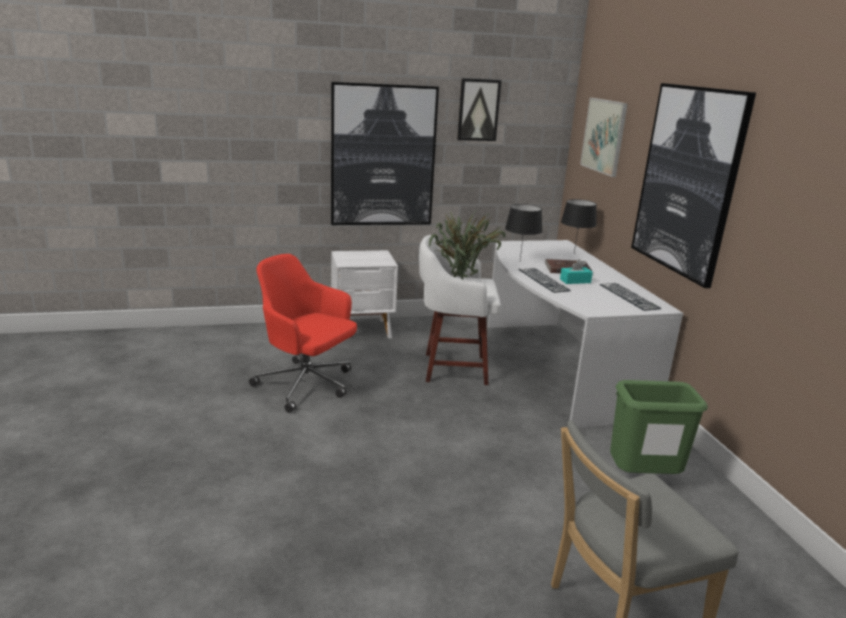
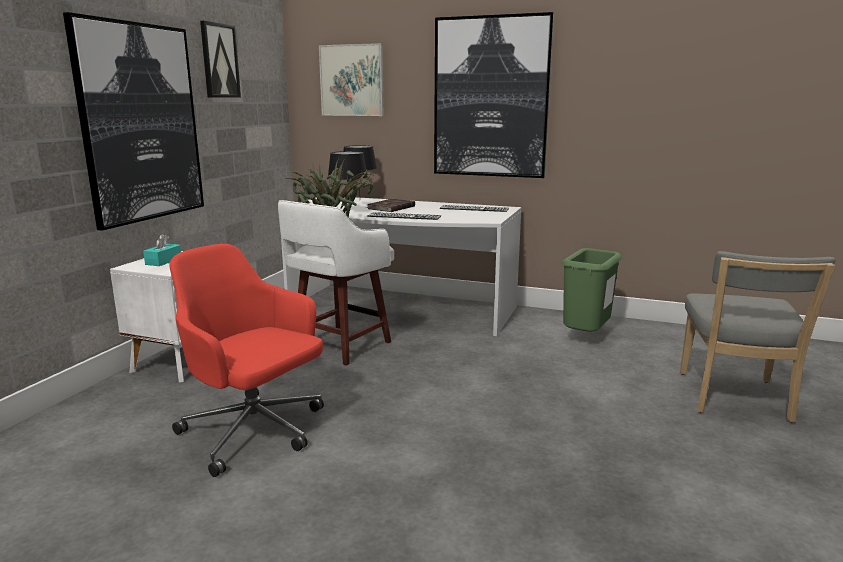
camera: 55 degrees left, 5 degrees down
red office chair [249,254,357,413] -> red office chair turned 60 degrees clockwise [170,244,324,477]
turquoise tissue box [560,259,593,284] -> turquoise tissue box moved to [143,234,181,266]

